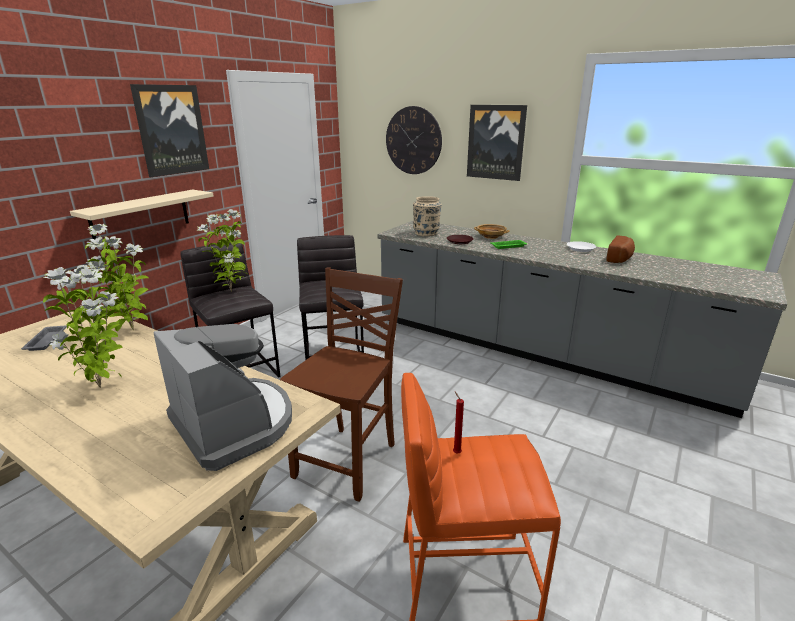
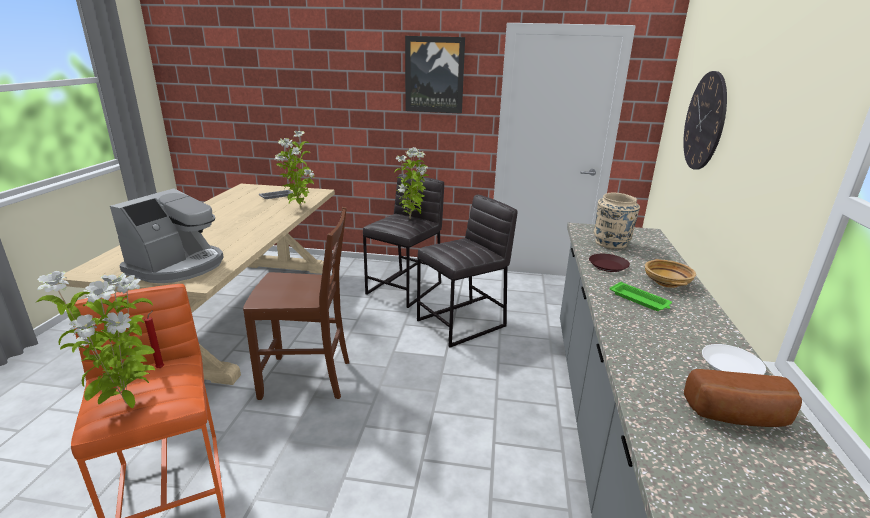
camera: 65 degrees right, 0 degrees up
potted plant [43,265,122,388] -> potted plant moved to [36,271,155,408]
beige shelf [70,190,214,239] -> none
picture [467,105,527,181] -> none

